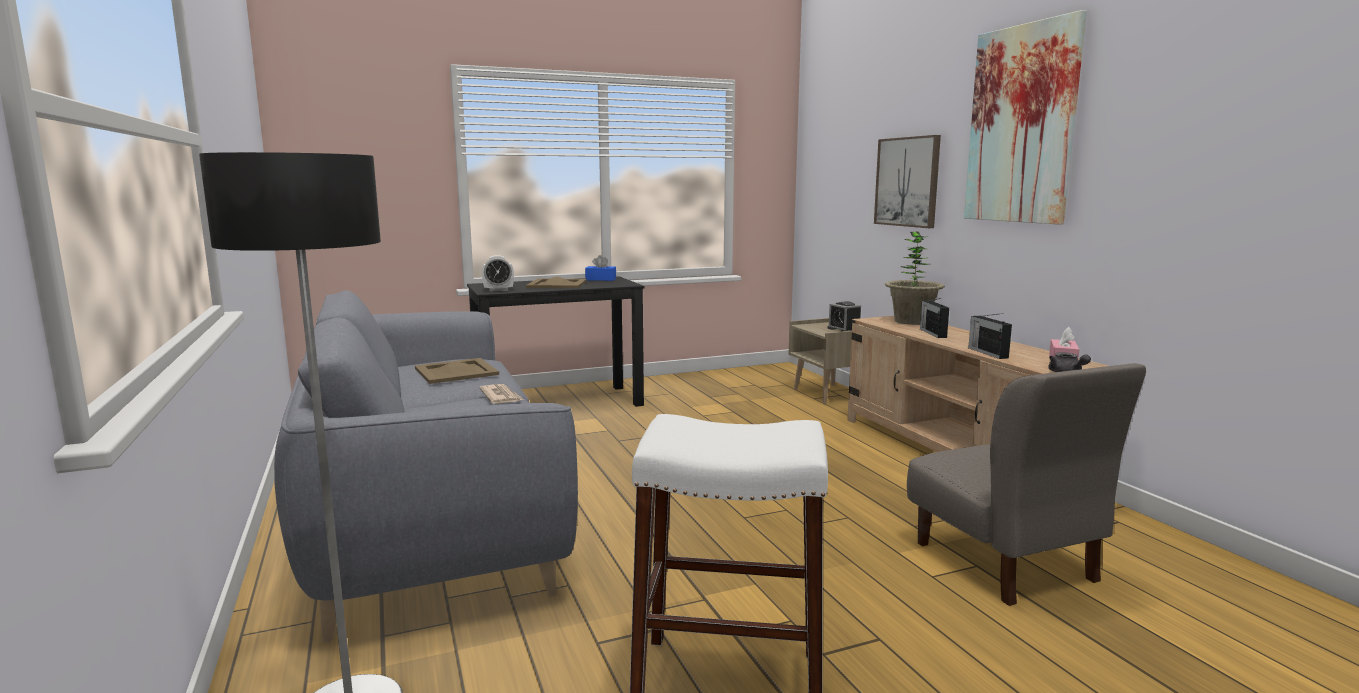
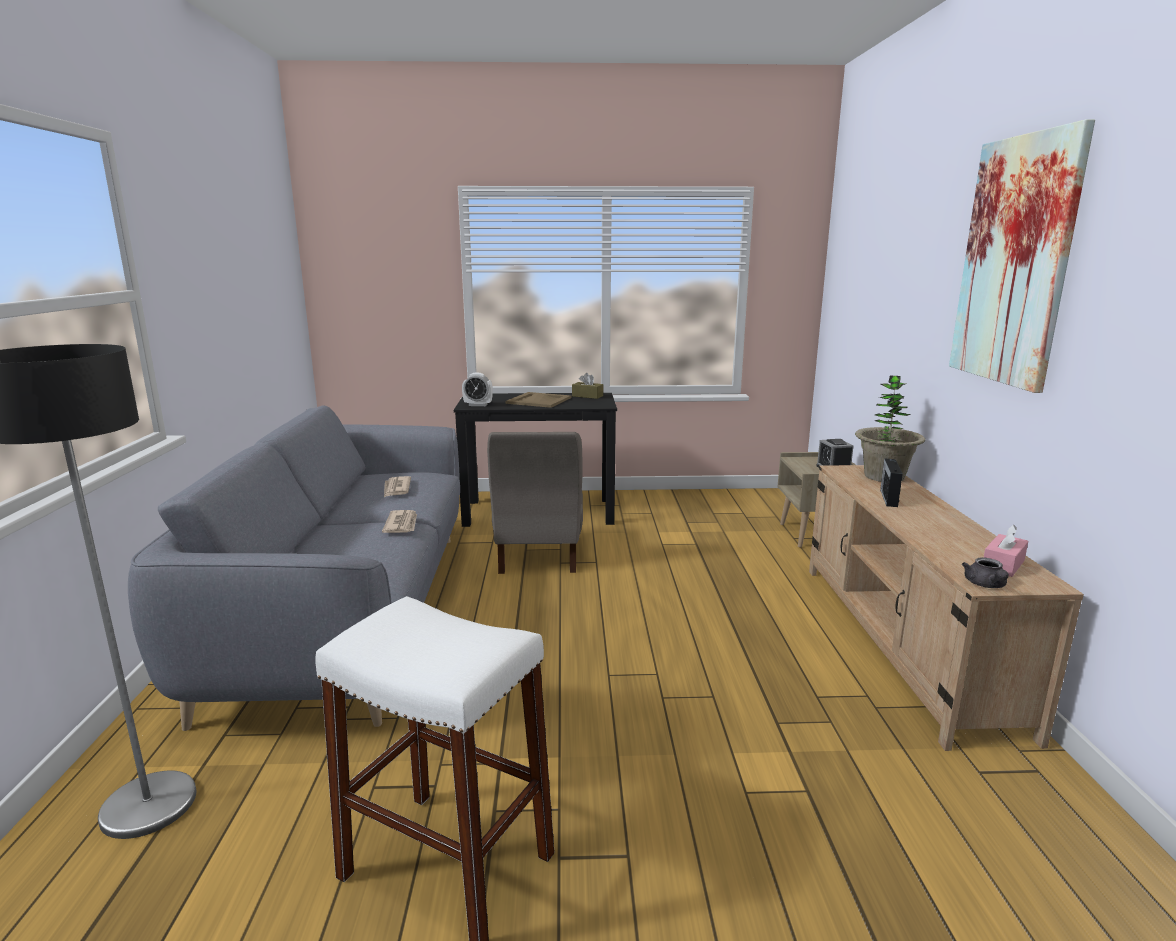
camera: 20 degrees right, 5 degrees up
beige tray [415,358,499,384] -> newspaper [384,476,411,497]
blue tissue box [585,255,616,281] -> brown tissue box [572,373,603,399]
picture [874,135,941,228] -> none
grey chair [907,363,1146,606] -> grey chair moved to [487,432,583,574]
radio [968,313,1012,359] -> none

